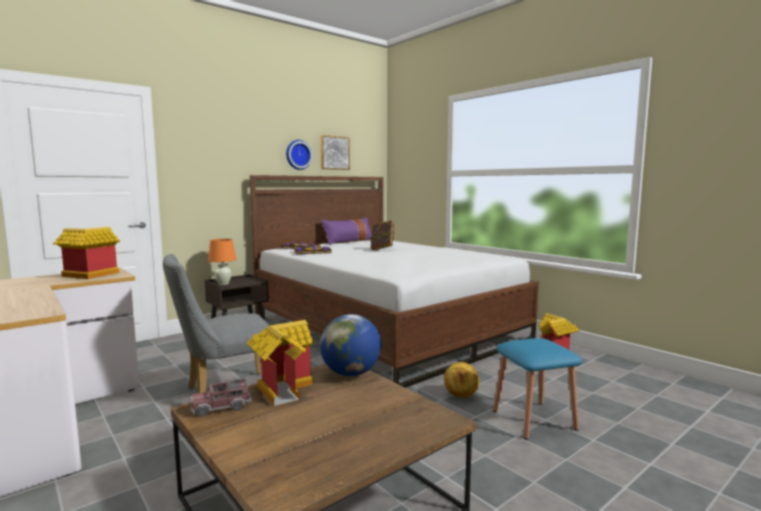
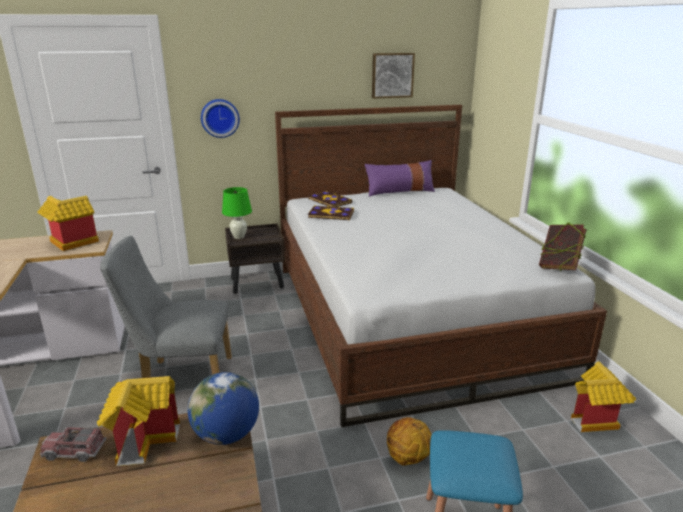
camera: 25 degrees right, 15 degrees up
orange table lamp [208,239,236,285] -> green table lamp [222,187,252,239]
wall clock [286,140,312,170] -> wall clock moved to [201,99,240,138]
book [370,220,394,250] -> book moved to [539,222,587,271]
football [444,362,479,398] -> basketball [387,417,431,466]

